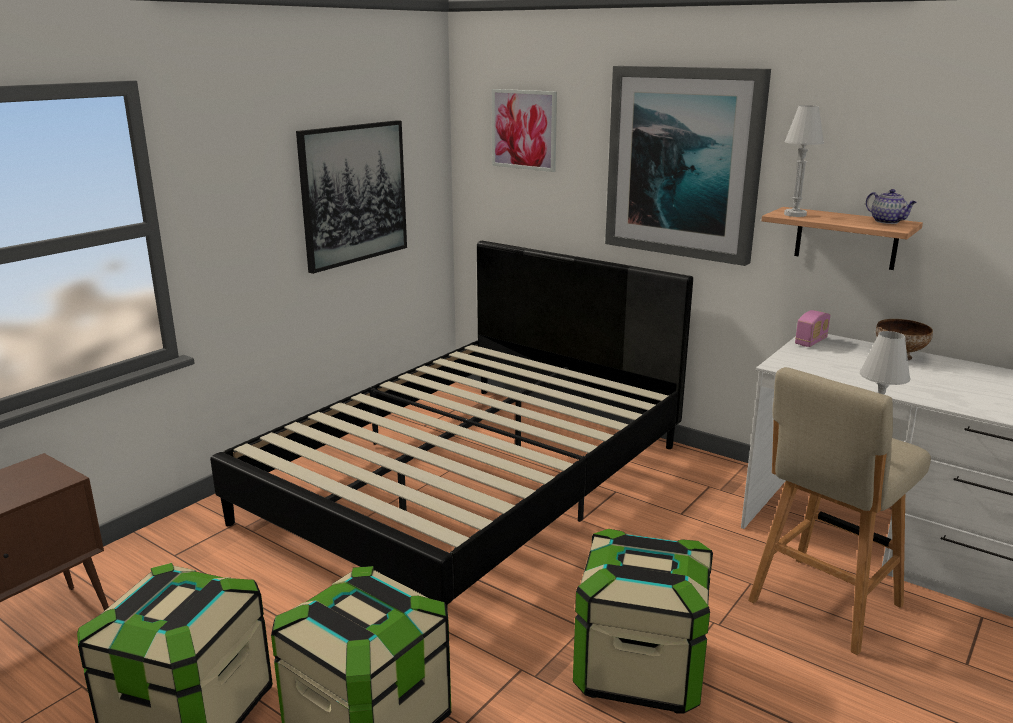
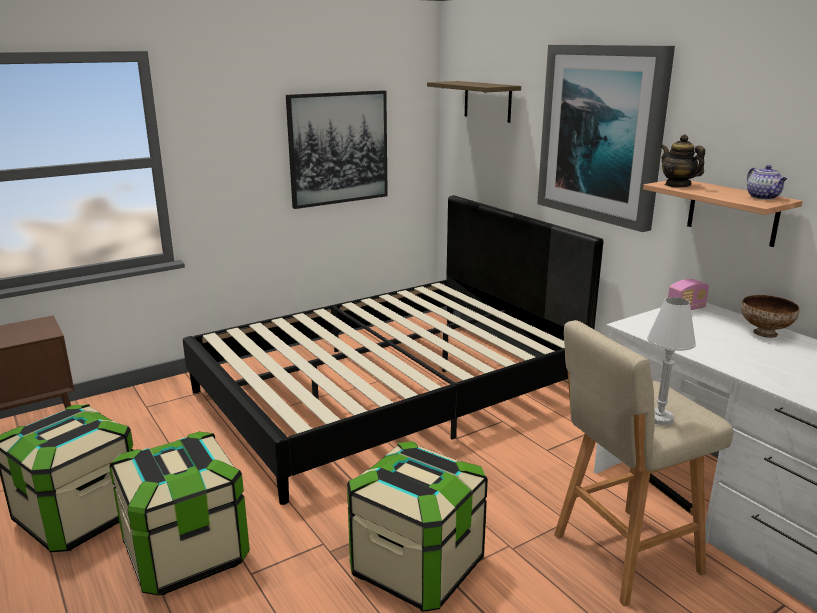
camera: 20 degrees right, 0 degrees up
picture [492,89,557,172] -> shelf [427,81,521,123]
white table lamp [784,105,824,217] -> teapot [661,134,705,187]

